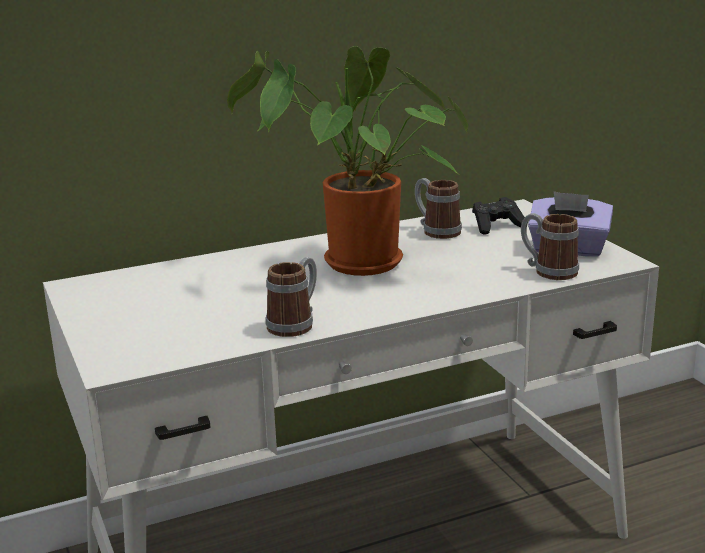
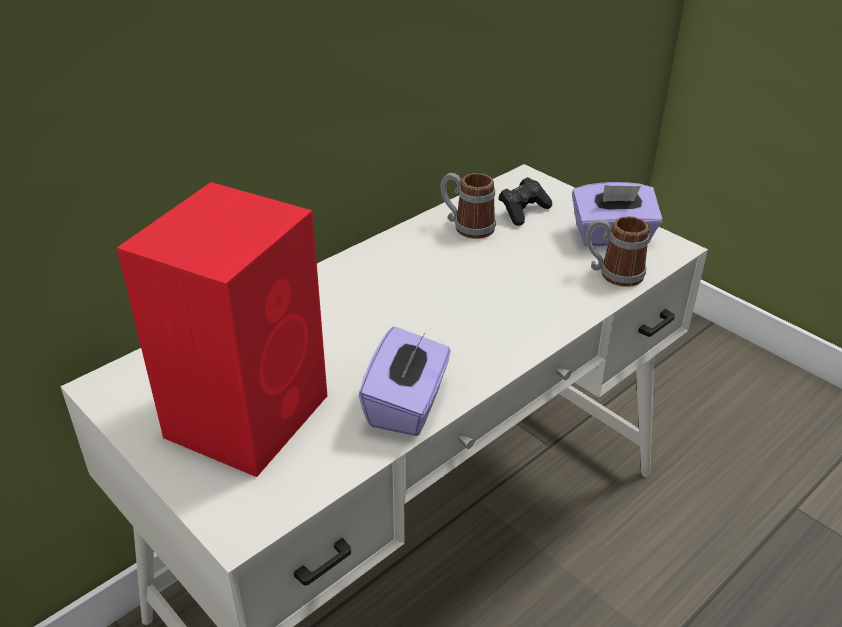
camera: 20 degrees left, 15 degrees up
potted plant [227,46,468,276] -> none
mug [265,257,317,337] -> purple tissue box [359,326,451,436]
none -> red speaker [117,182,327,477]

